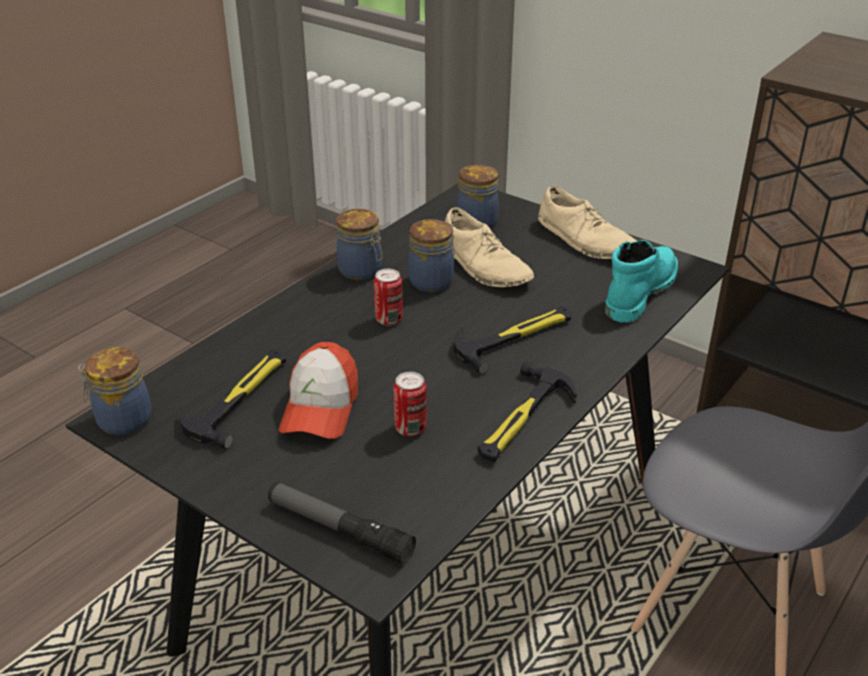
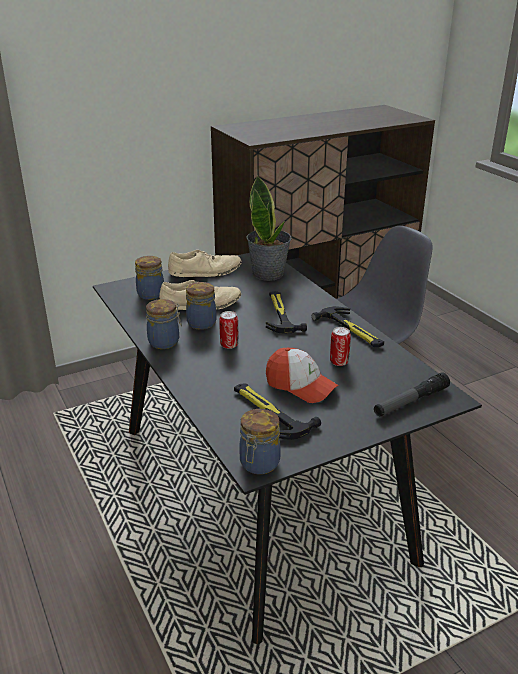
camera: 65 degrees left, 5 degrees down
turquoise boot [605,240,678,323] -> potted plant [247,176,292,281]

